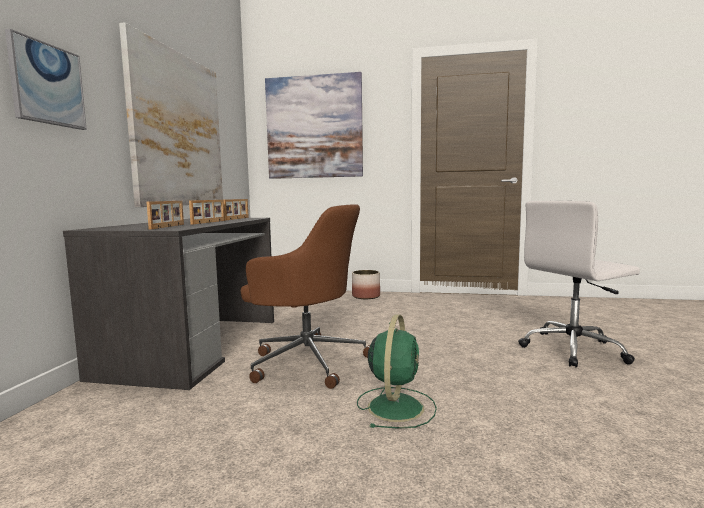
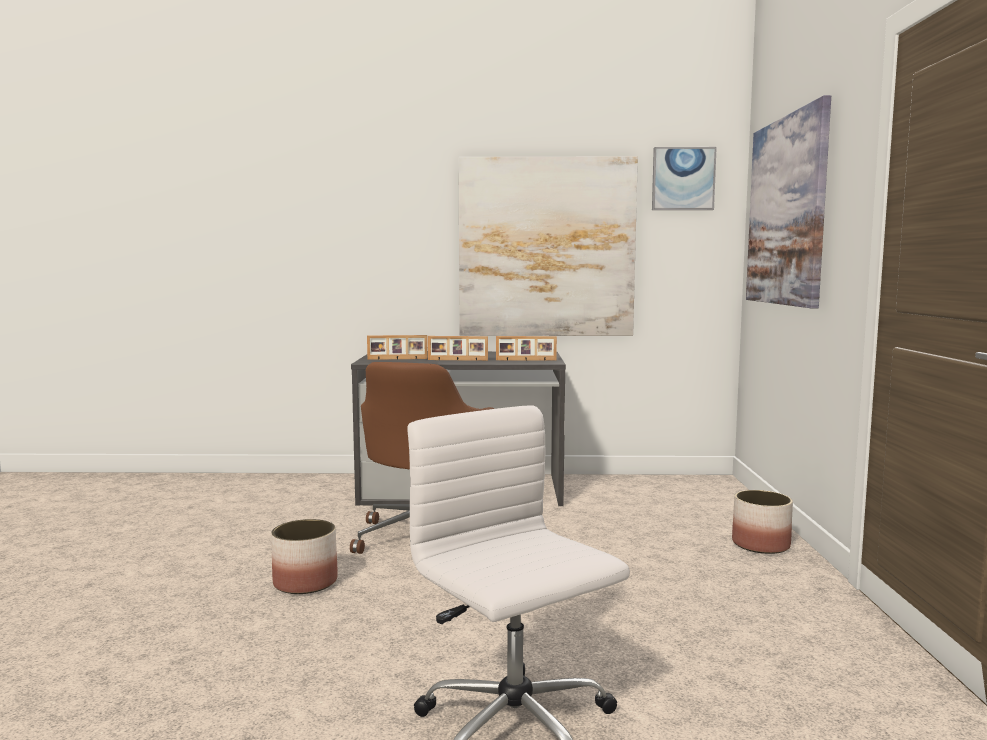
camera: 80 degrees right, 0 degrees up
picture [5,29,87,130] -> picture moved to [652,147,717,210]
green fan [357,314,437,429] -> planter [271,519,338,594]

